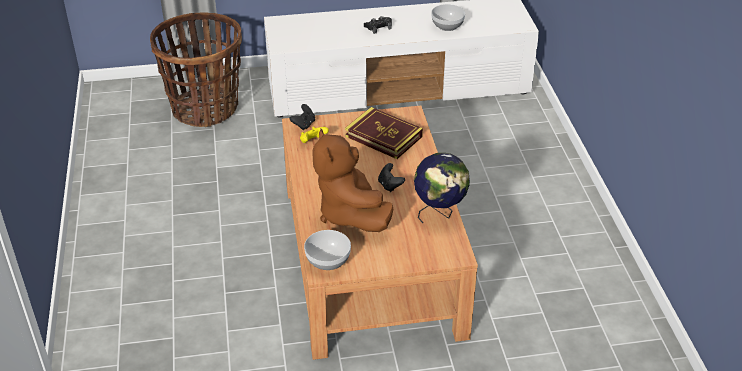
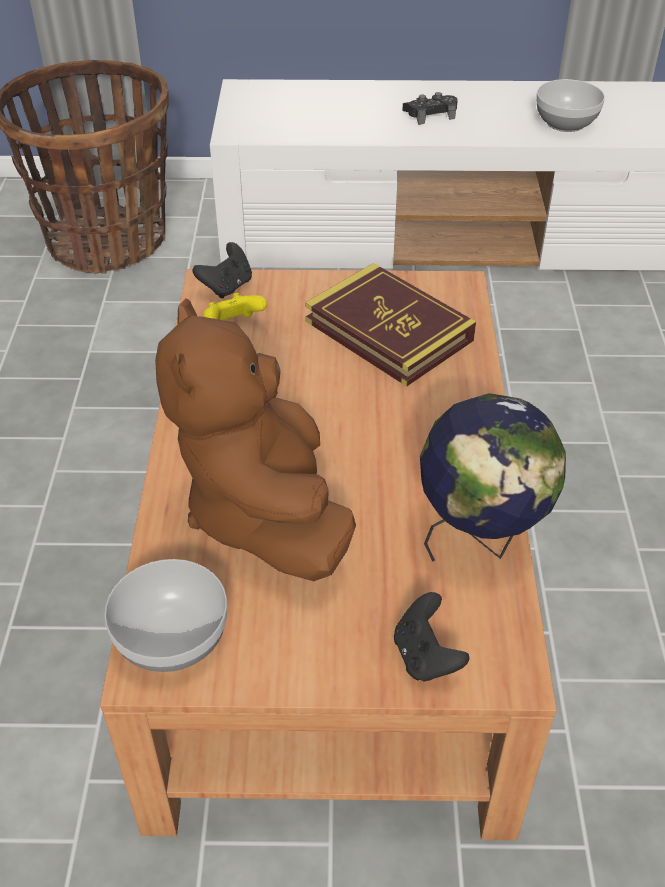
camera: 10 degrees right, 5 degrees up
black game controller [378,163,405,192] -> black game controller moved to [394,592,469,682]

